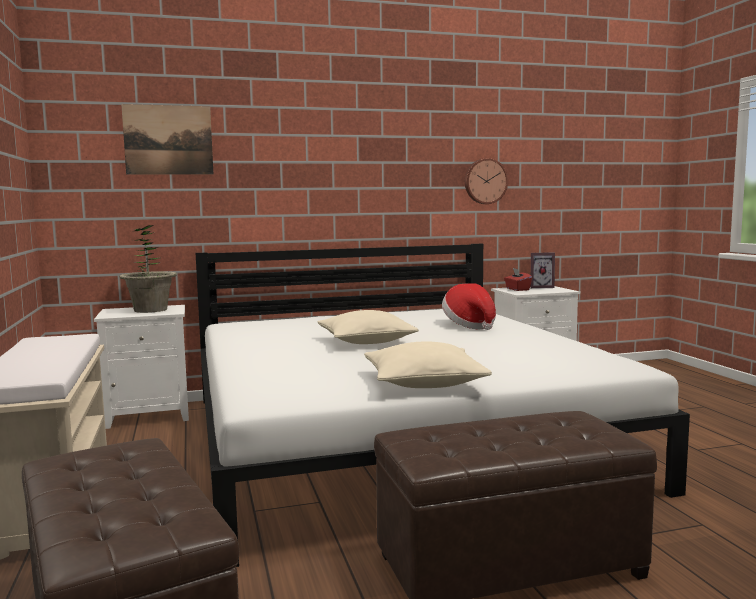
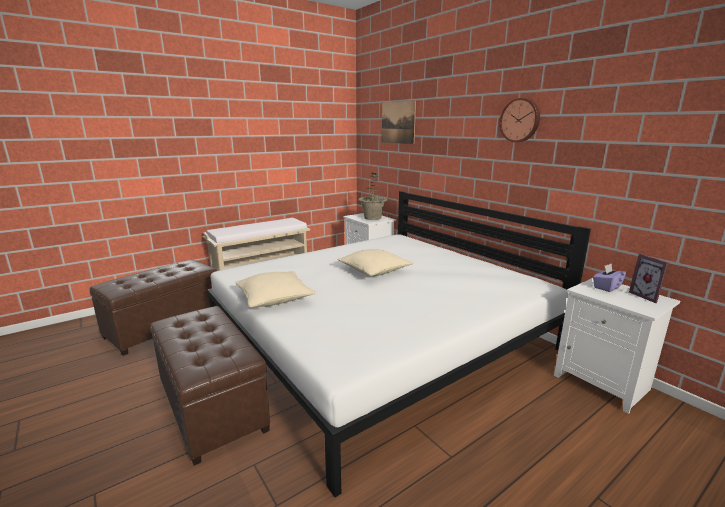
camera: 70 degrees right, 10 degrees up
hat [442,283,496,330] -> none
wall clock [465,158,508,204] -> wall clock moved to [499,98,540,142]
red tissue box [504,268,532,291] -> purple tissue box [593,263,626,292]

